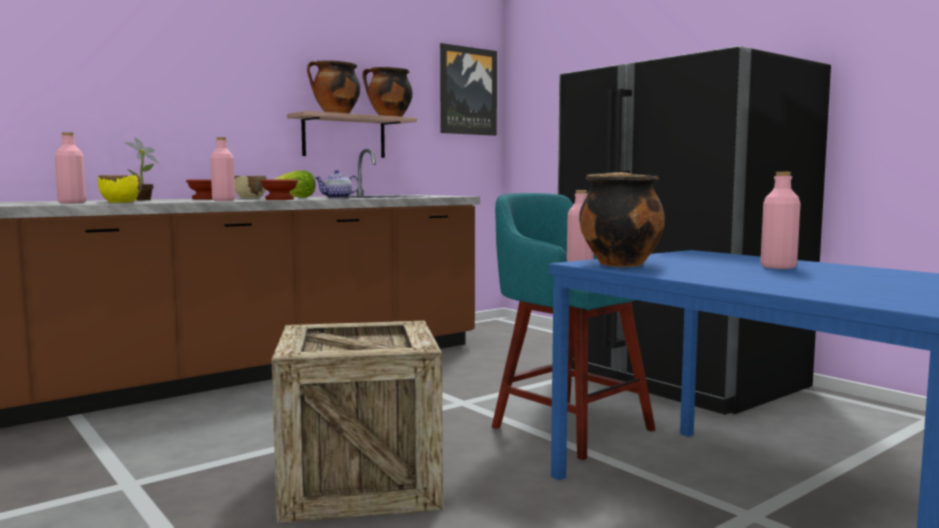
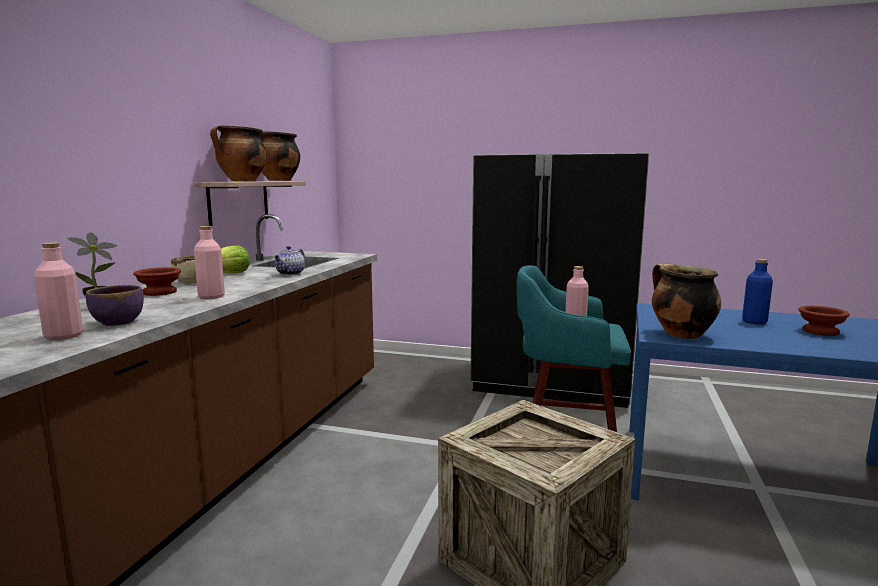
camera: 35 degrees left, 5 degrees up
yellow bowl [98,175,142,203] -> purple bowl [86,285,144,326]
brown bowl [260,180,298,200] -> brown bowl moved to [798,306,850,336]
picture [440,43,497,136] -> none
pink bottle [760,172,801,269] -> blue bottle [742,259,773,325]

